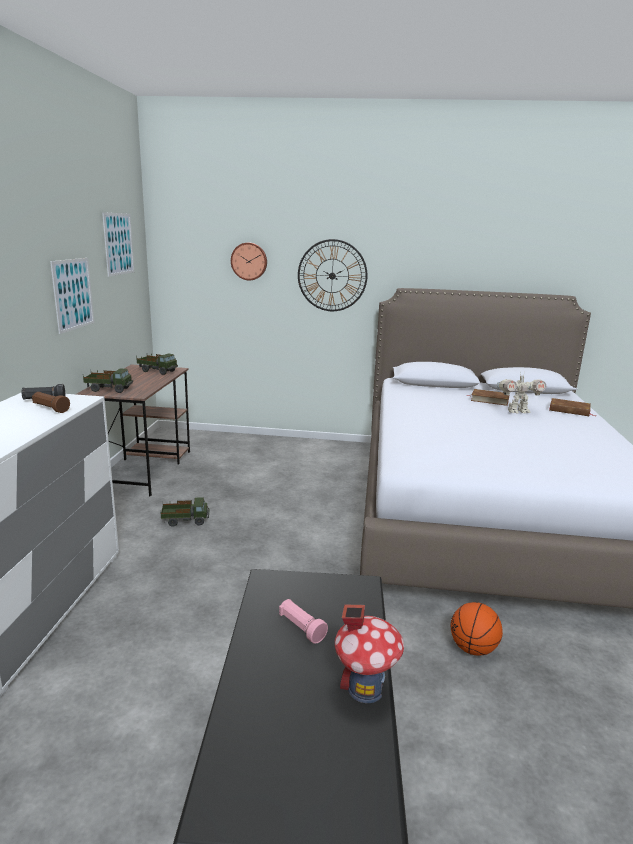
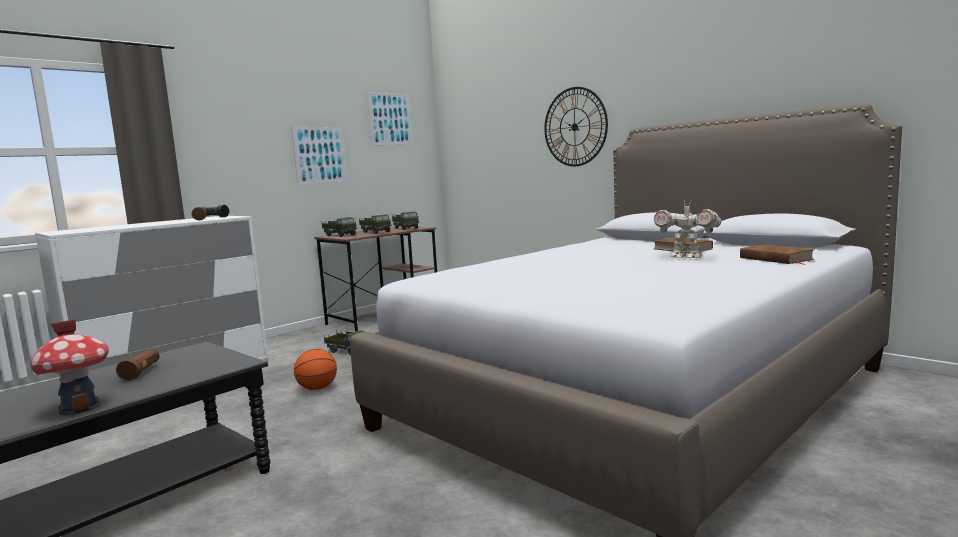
camera: 40 degrees right, 10 degrees down
wall clock [231,243,267,280] -> none
pink flashlight [279,599,328,644] -> brown flashlight [116,348,159,381]
basketball [450,602,503,655] -> basketball moved to [294,349,337,390]
none -> toy truck [359,215,392,234]

